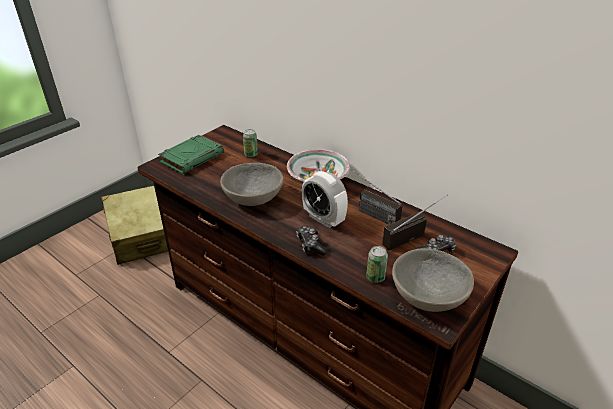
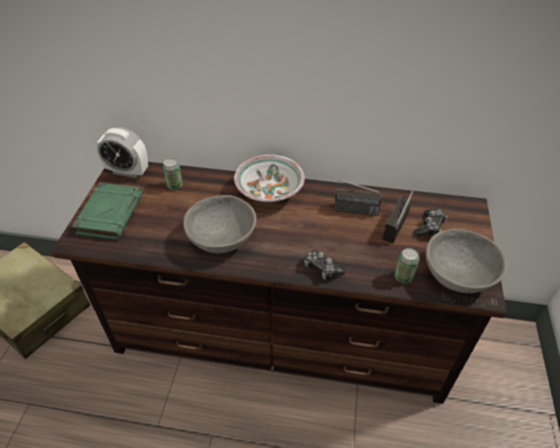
camera: 30 degrees left, 10 degrees up
alarm clock [302,171,348,228] -> alarm clock moved to [96,127,148,178]

